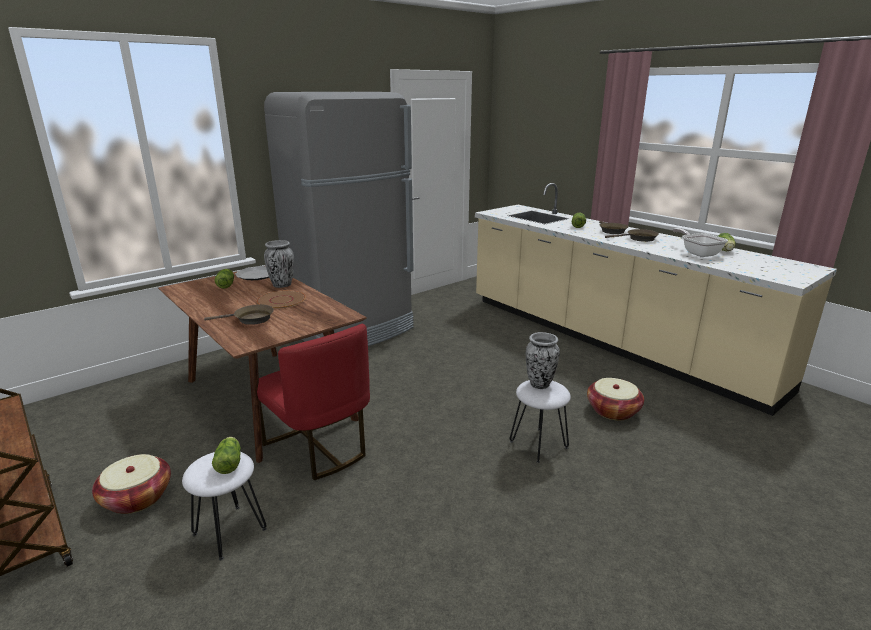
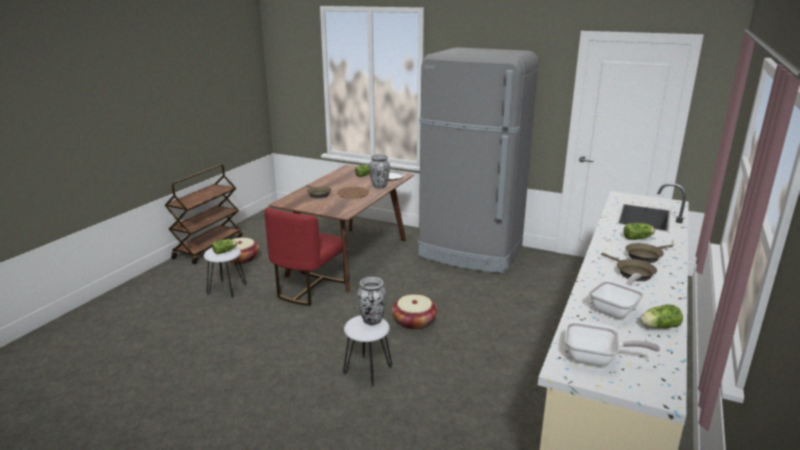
camera: 65 degrees right, 0 degrees up
basket [587,378,644,421] -> basket moved to [392,295,437,330]
none -> frying pan [565,320,660,366]

